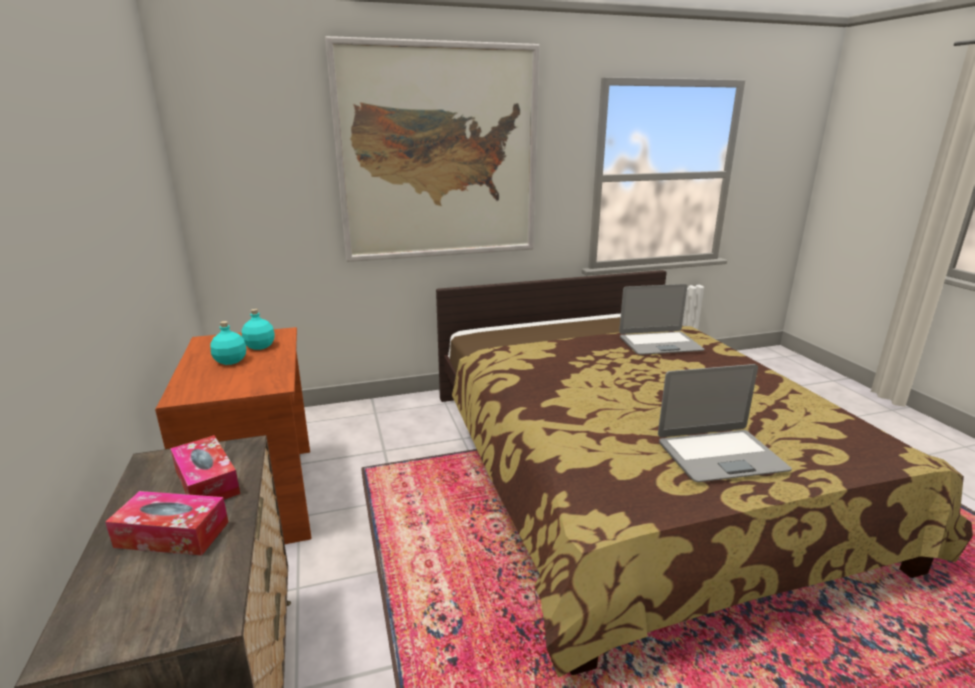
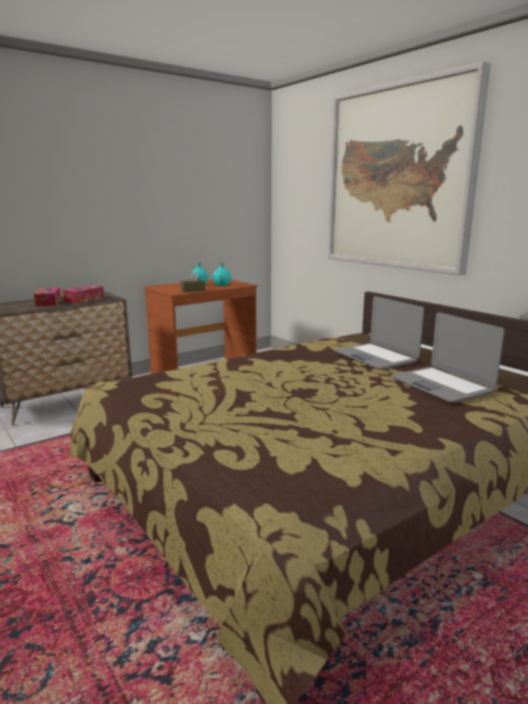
camera: 70 degrees right, 5 degrees down
laptop [658,364,792,482] -> laptop moved to [334,296,424,369]
none -> brown tissue box [180,272,205,292]

